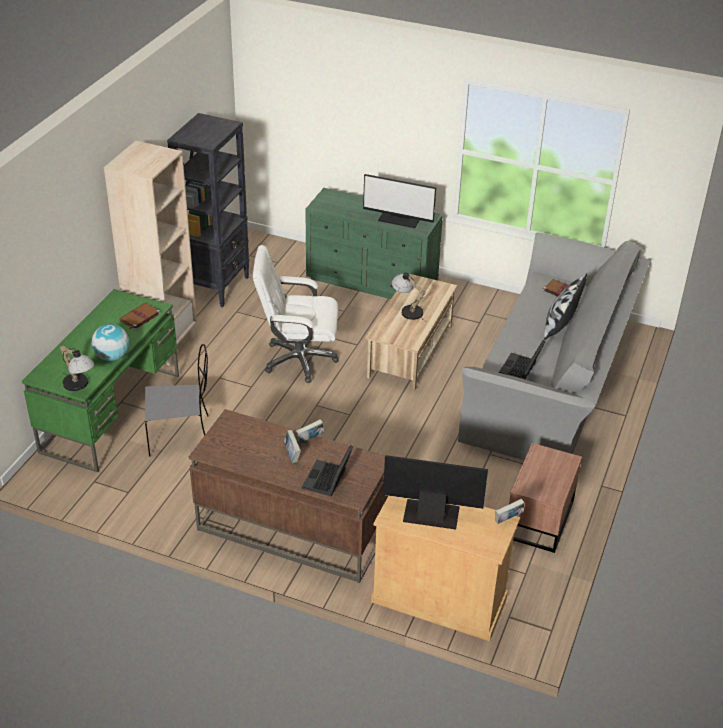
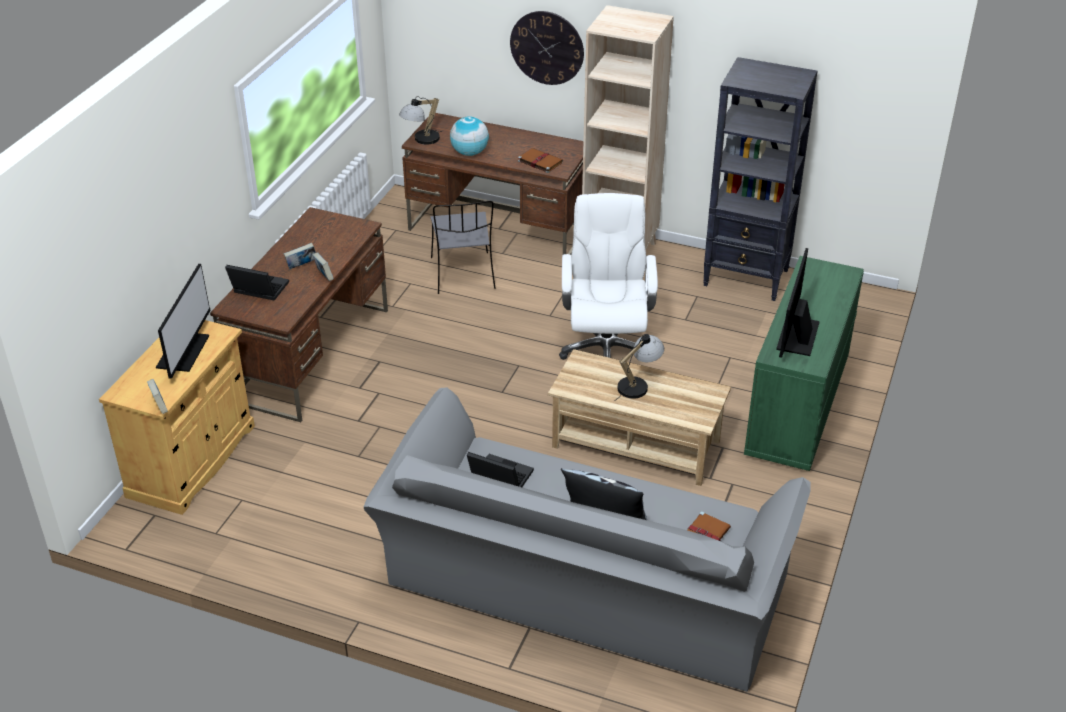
camera: 90 degrees right, 0 degrees up
green desk [22,289,179,472] -> brown desk [402,113,583,254]
brown nightstand [509,443,582,553] -> none
none -> wall clock [510,11,584,85]

